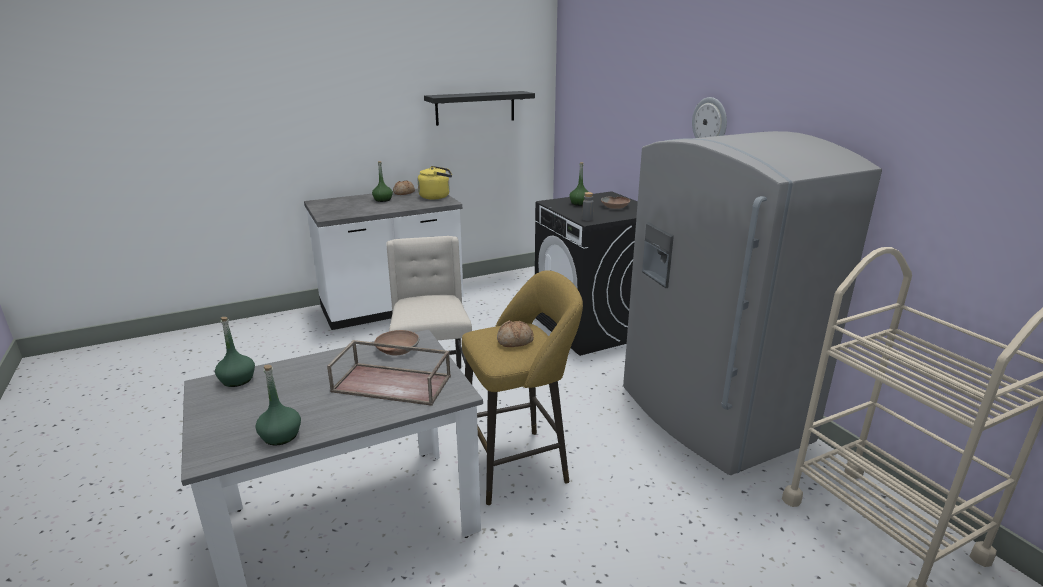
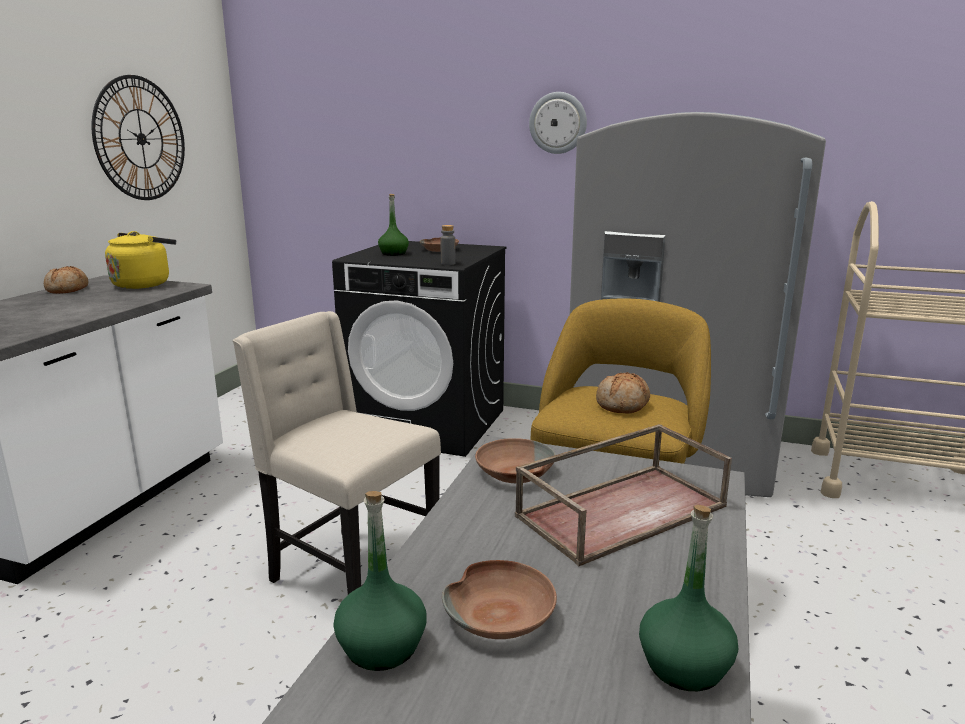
camera: 45 degrees left, 5 degrees down
green bottle [372,161,393,202] -> none
black shelf [424,91,535,126] -> wall clock [91,75,185,200]
none -> brown bowl [442,560,557,639]

